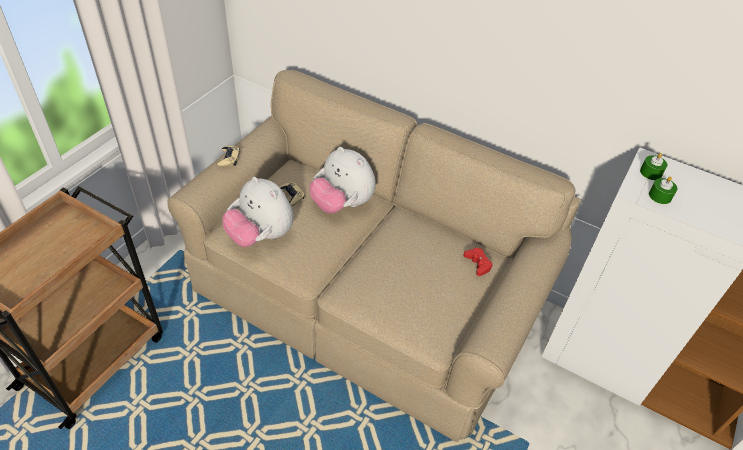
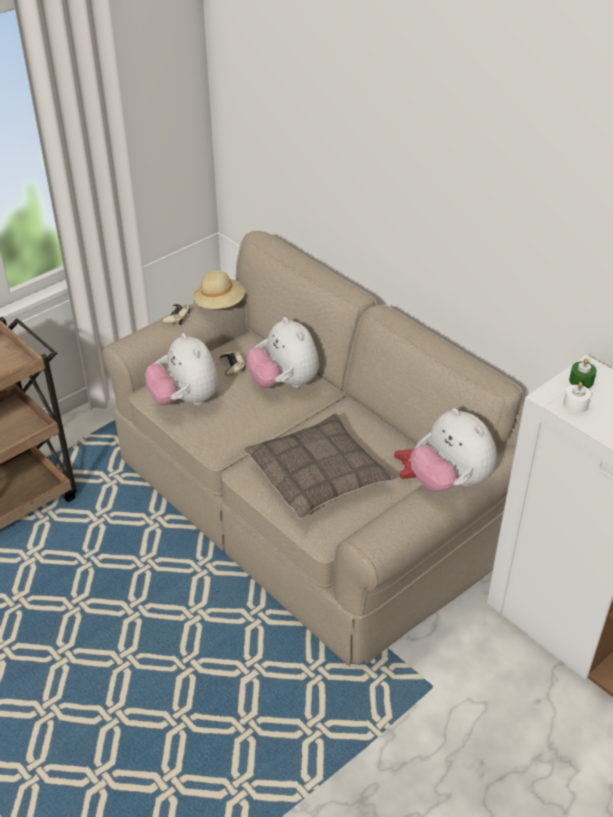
camera: 20 degrees right, 5 degrees down
green candle [649,176,678,204] -> white candle [563,382,591,413]
none -> beige hat [194,270,245,309]
none -> pillow [244,413,396,520]
none -> plush toy [410,408,497,492]

